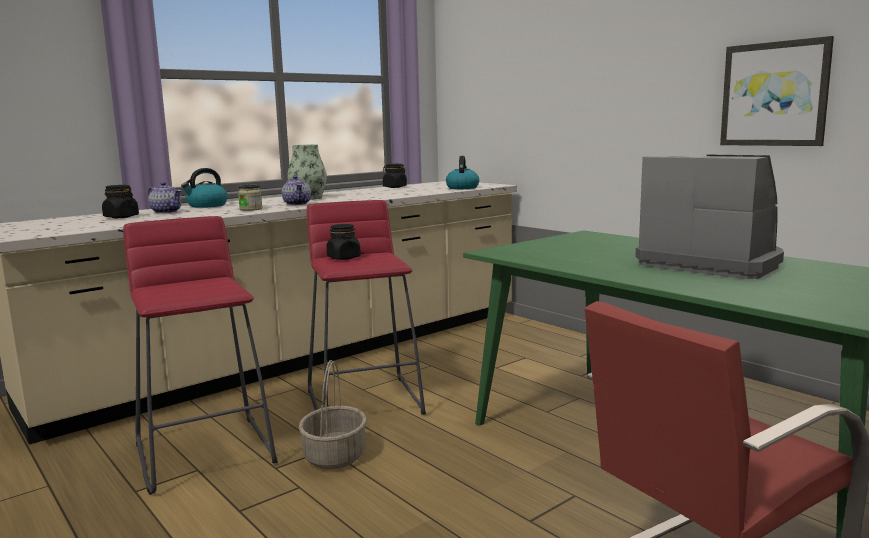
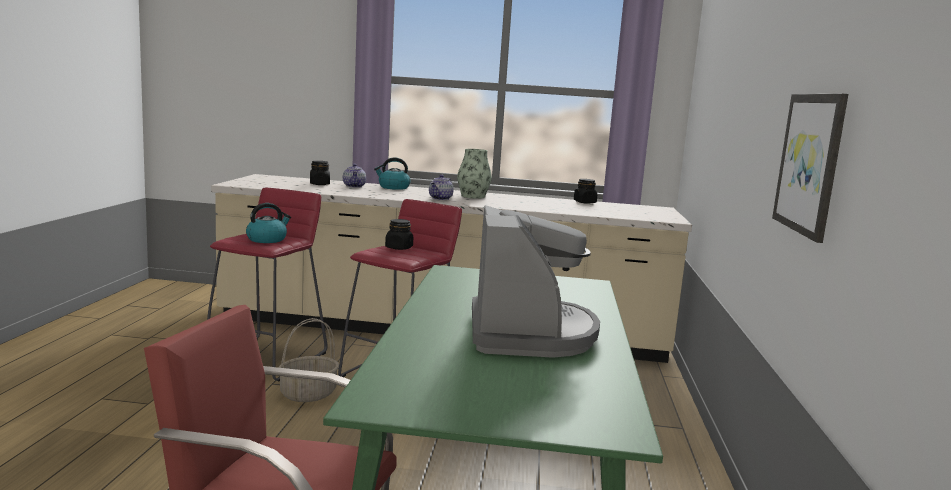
camera: 45 degrees right, 0 degrees up
jar [238,185,262,211] -> none
kettle [446,156,479,189] -> kettle moved to [246,203,291,243]

